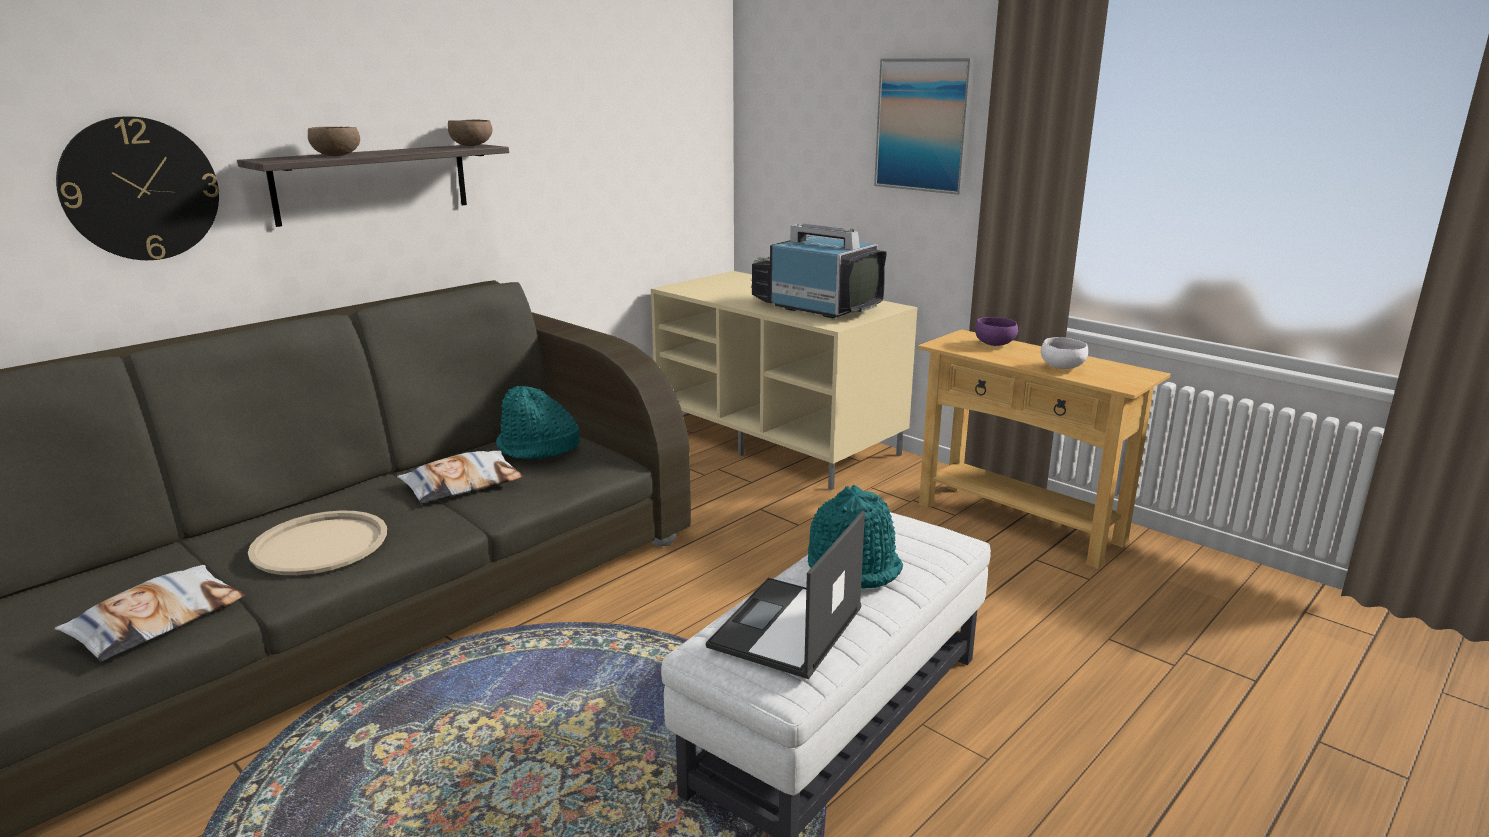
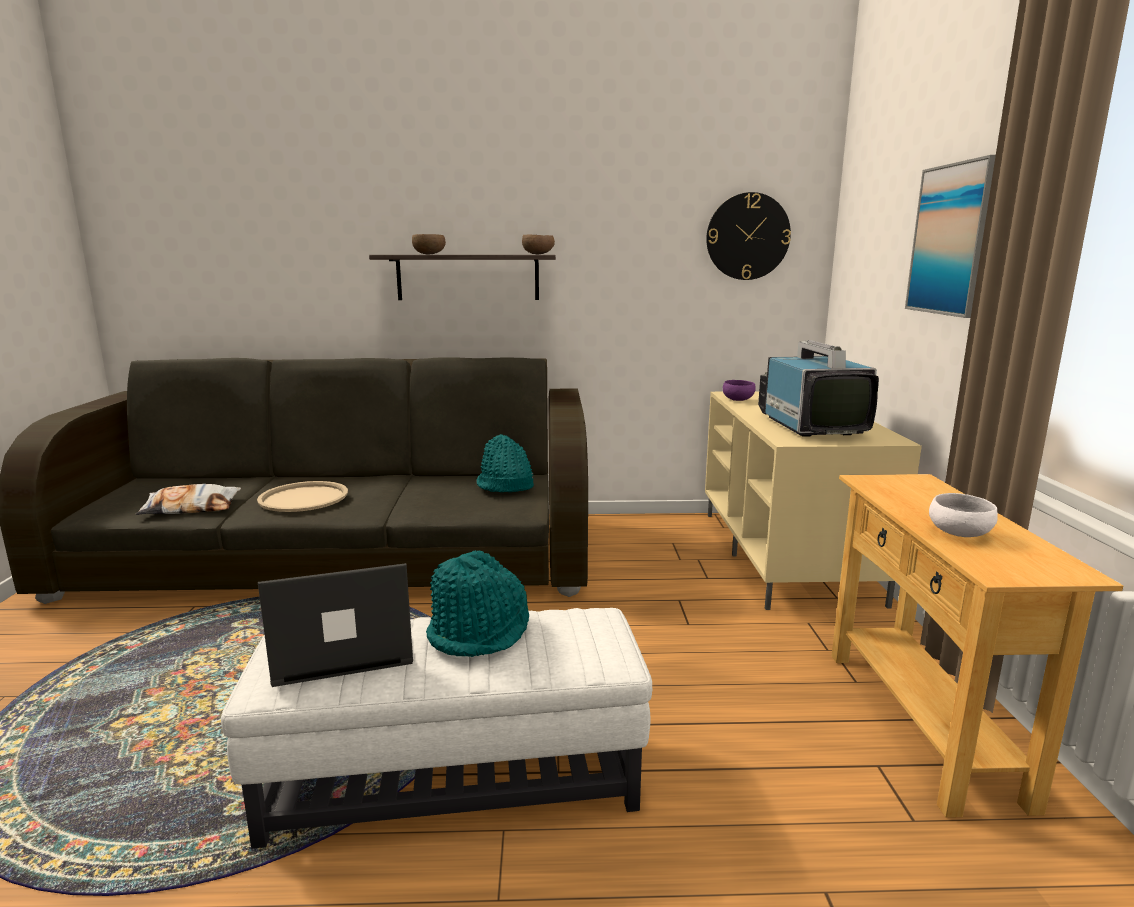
camera: 45 degrees right, 5 degrees down
wall clock [56,116,219,260] -> wall clock moved to [706,192,791,280]
pillow [397,451,523,504] -> none
purple bowl [975,317,1018,346] -> purple bowl moved to [723,380,756,401]

